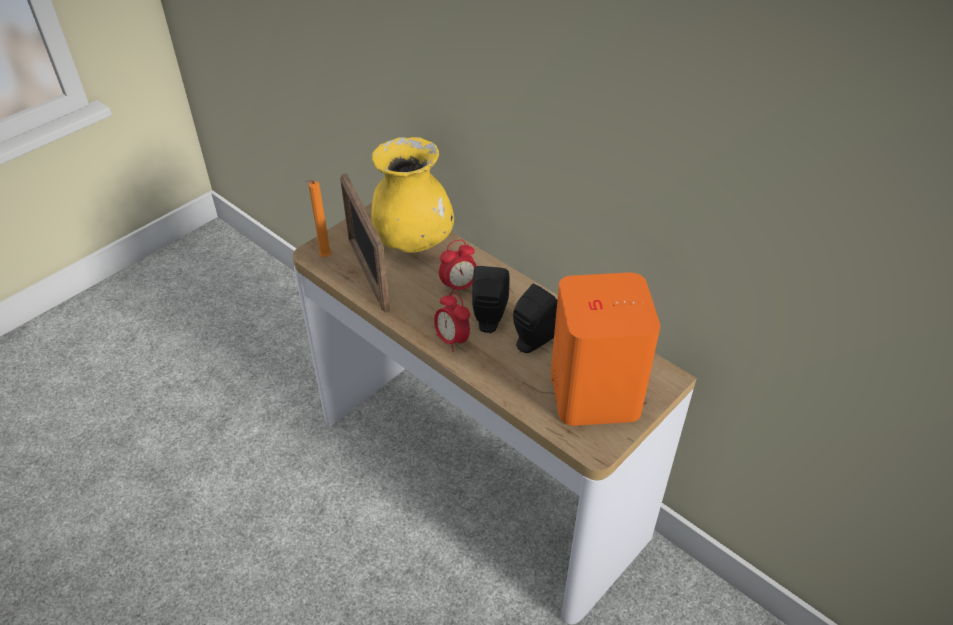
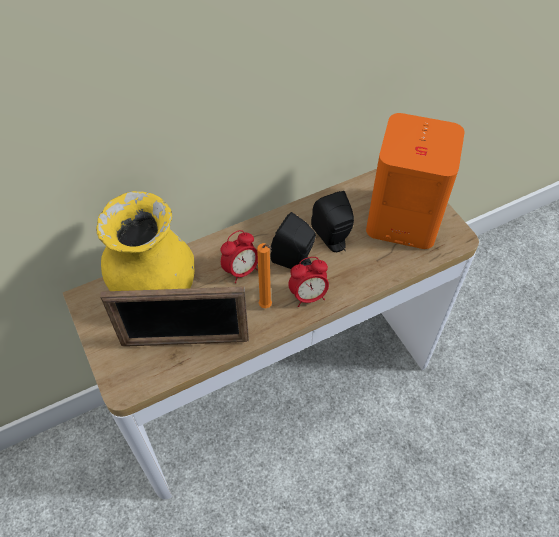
camera: 70 degrees left, 10 degrees up
orange candle [305,180,332,257] -> orange candle moved to [257,243,272,308]
alarm clock [439,240,477,296] -> alarm clock turned 60 degrees clockwise [220,230,258,283]

